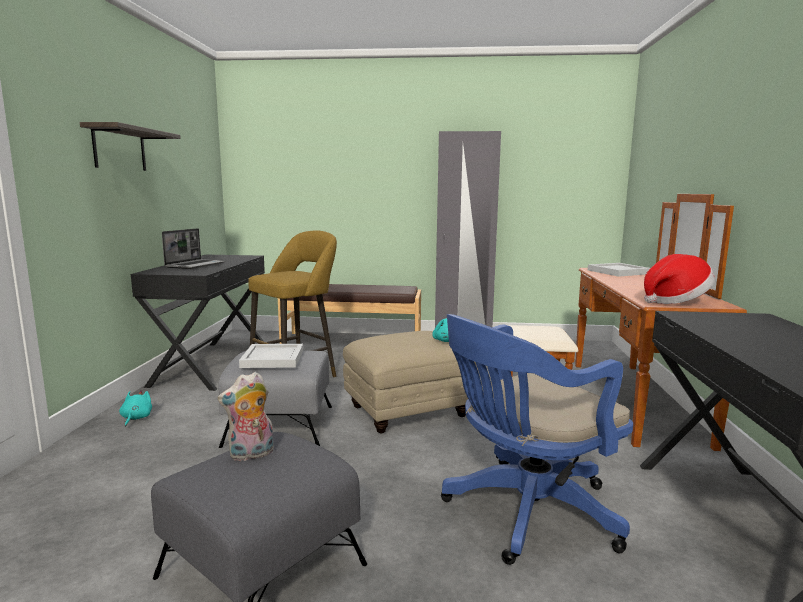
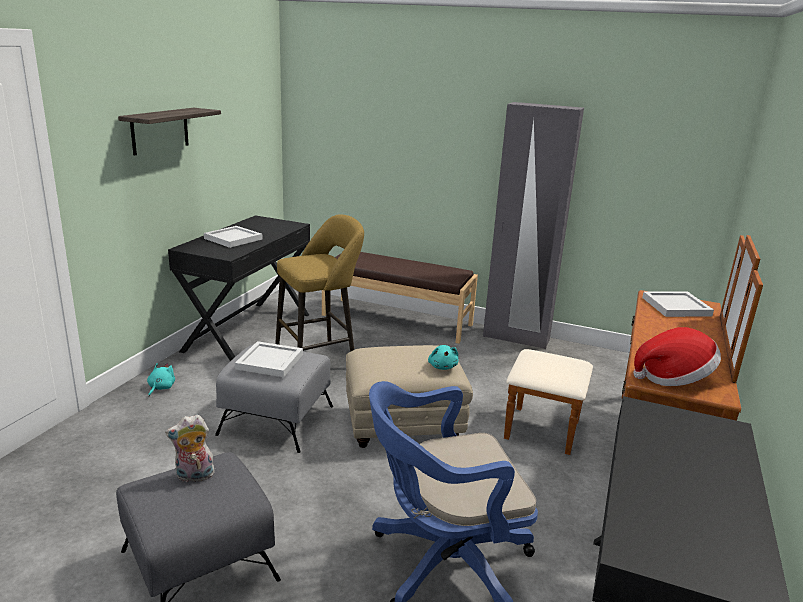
camera: 15 degrees right, 10 degrees up
laptop [162,228,226,269] -> white tray [204,226,263,248]

